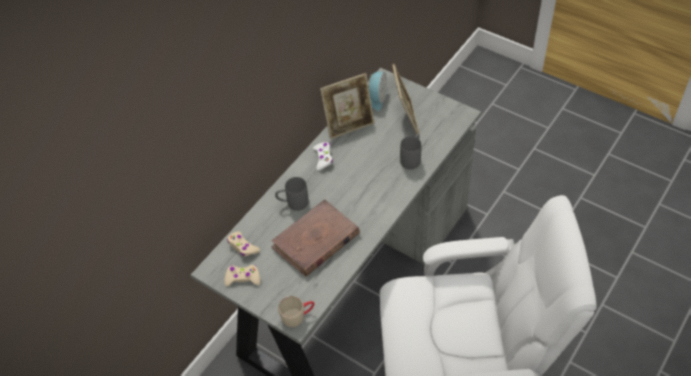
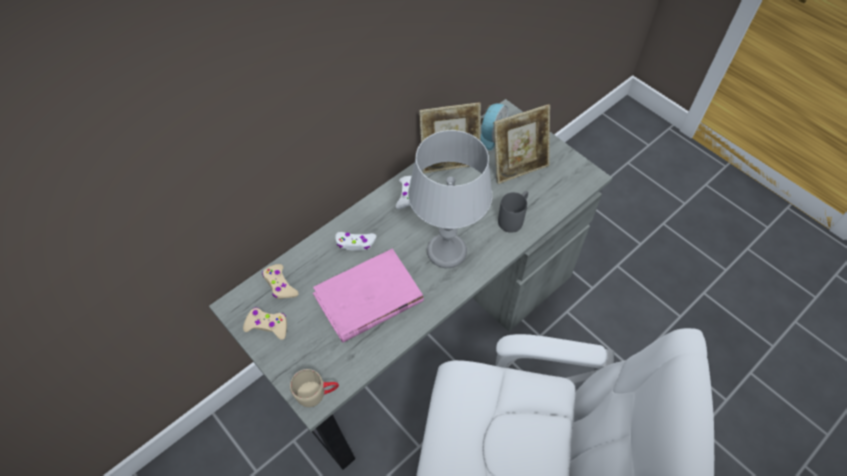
camera: 10 degrees right, 5 degrees up
brown book [271,199,360,277] -> pink book [313,248,424,343]
grey mug [275,177,309,211] -> white game controller [335,232,376,251]
picture frame [392,64,420,134] -> picture frame turned 60 degrees clockwise [494,104,550,184]
none -> grey table lamp [408,130,492,268]

